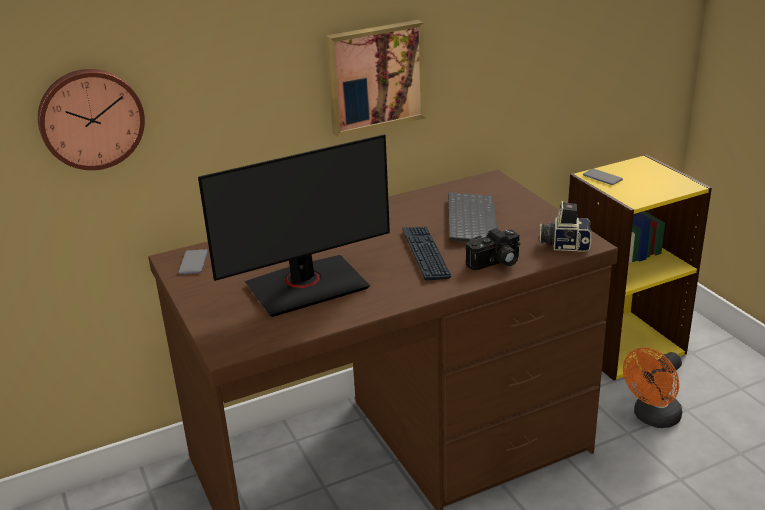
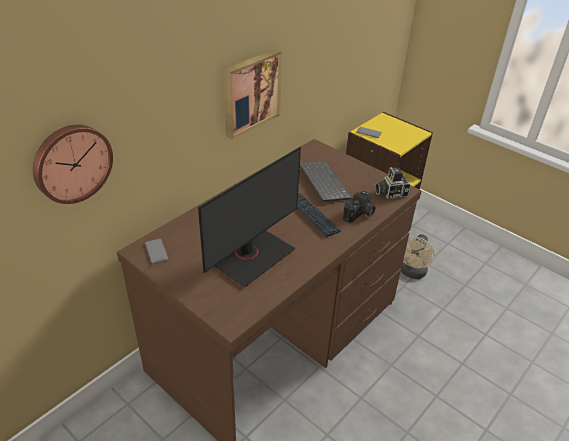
camera: 25 degrees left, 10 degrees up
orange fan [623,348,682,428] -> beige fan [401,234,435,279]

